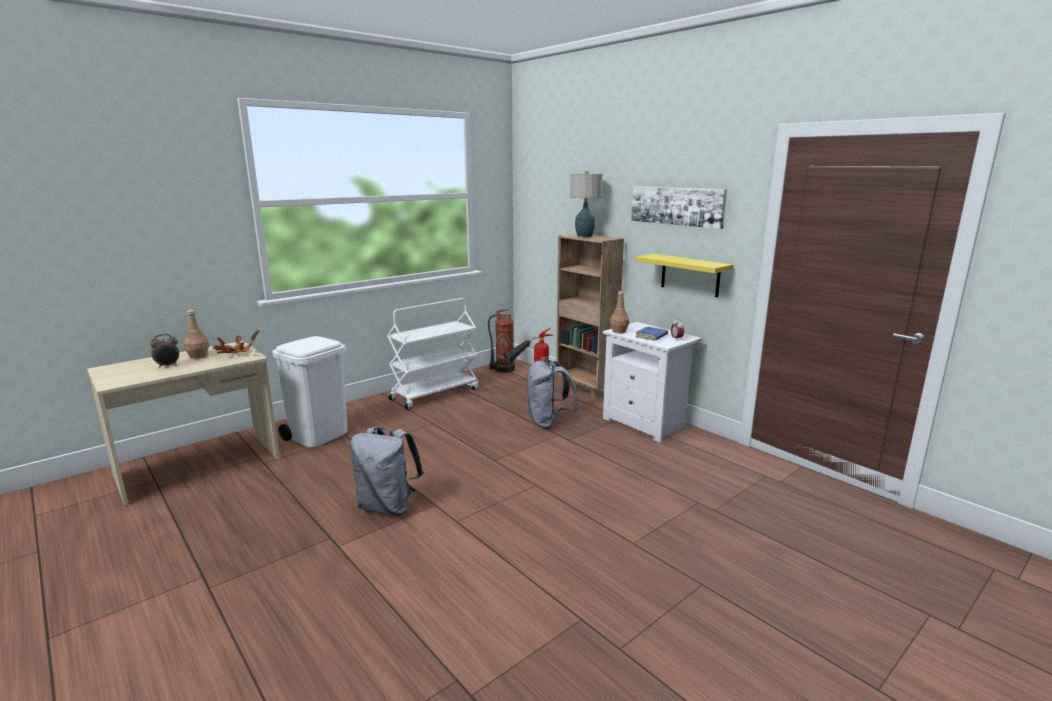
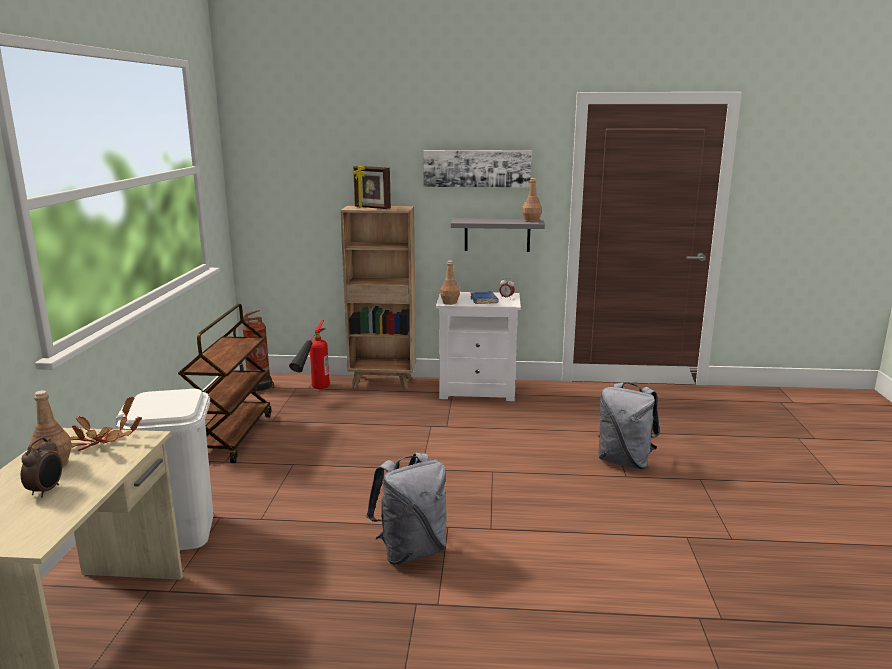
camera: 45 degrees left, 0 degrees up
white cart [387,298,479,410] -> brown cart [178,304,271,463]
grey backpack [527,360,578,429] -> grey backpack moved to [598,383,660,469]
table lamp [570,171,603,237] -> picture frame [353,165,391,209]
yellow shelf [635,254,733,297] -> grey shelf [451,218,545,252]
none -> brown bottle [522,178,542,222]

